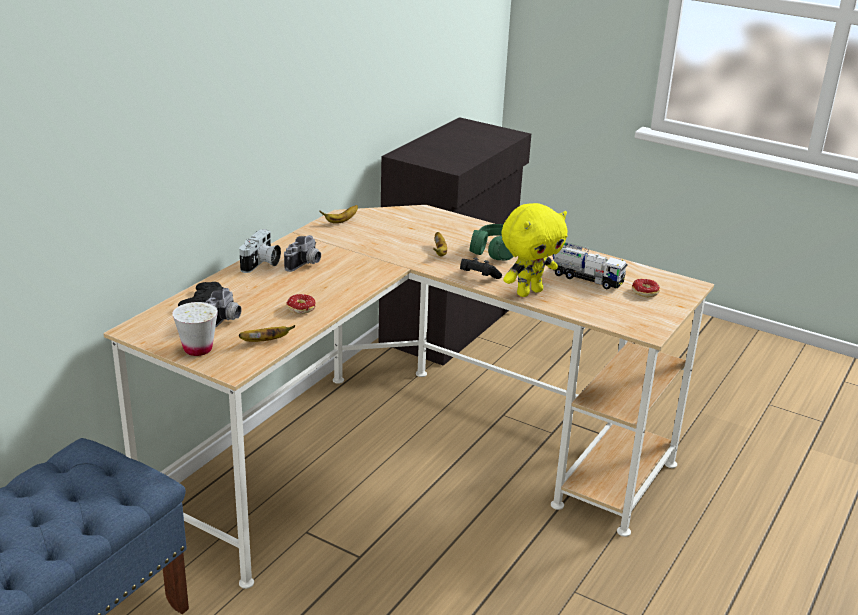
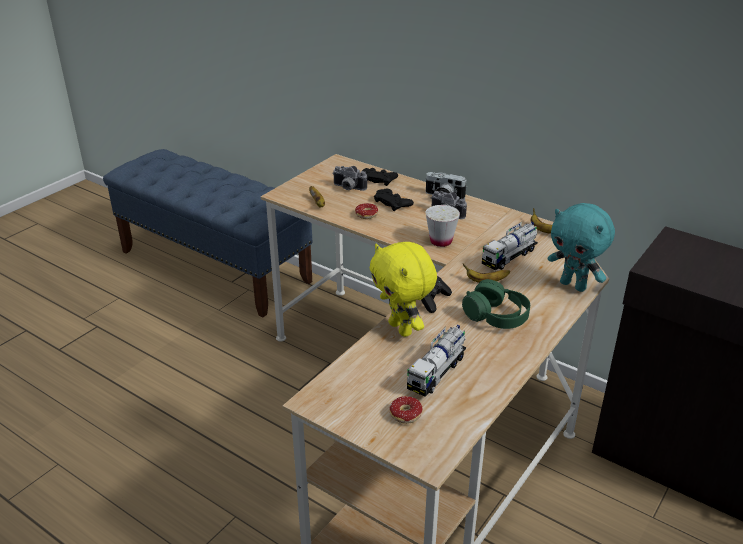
camera: 95 degrees right, 5 degrees up
white cup [172,302,218,356] -> white cup moved to [426,205,460,247]
none -> black game controller [374,189,414,211]
none -> toy truck [482,222,538,270]
none -> turquoise plush toy [548,203,615,292]

